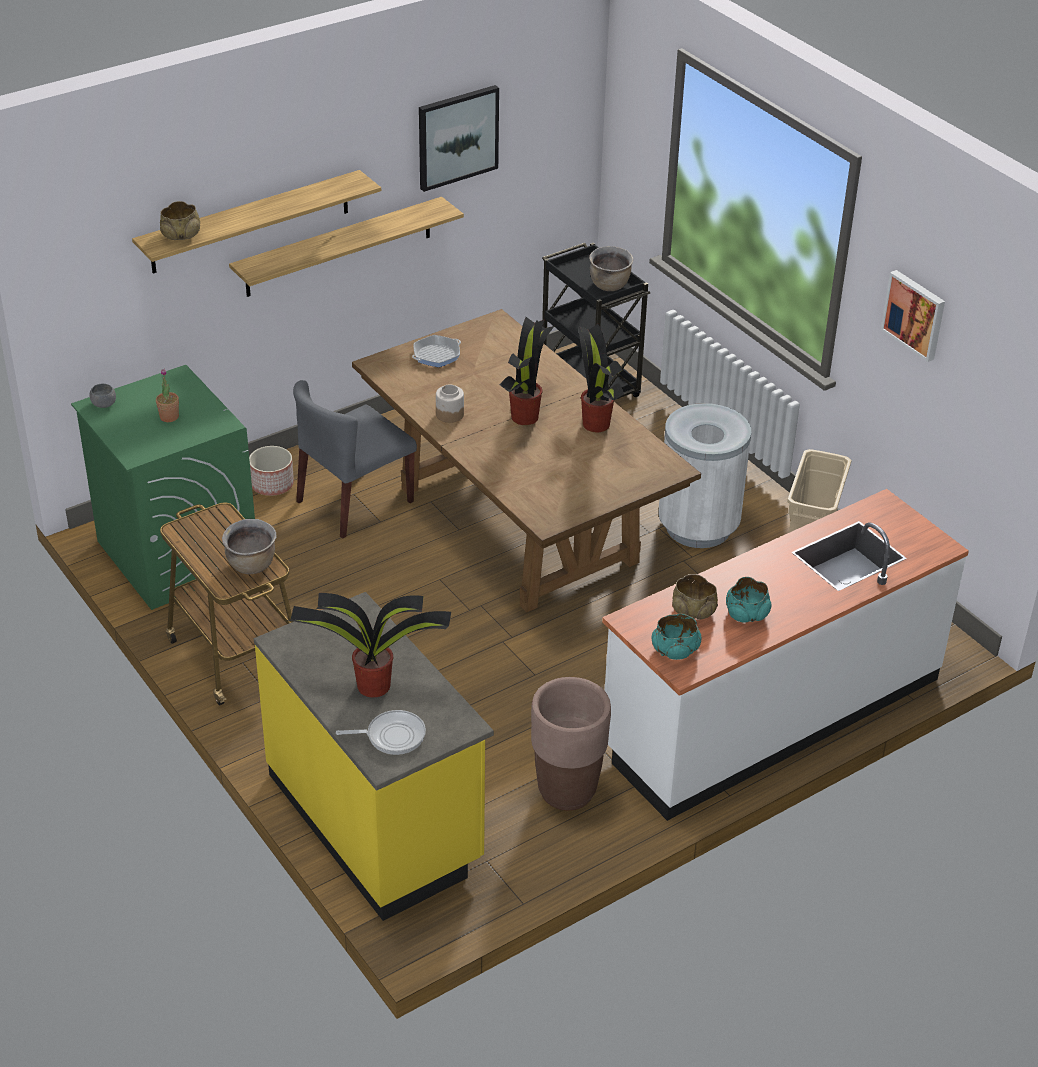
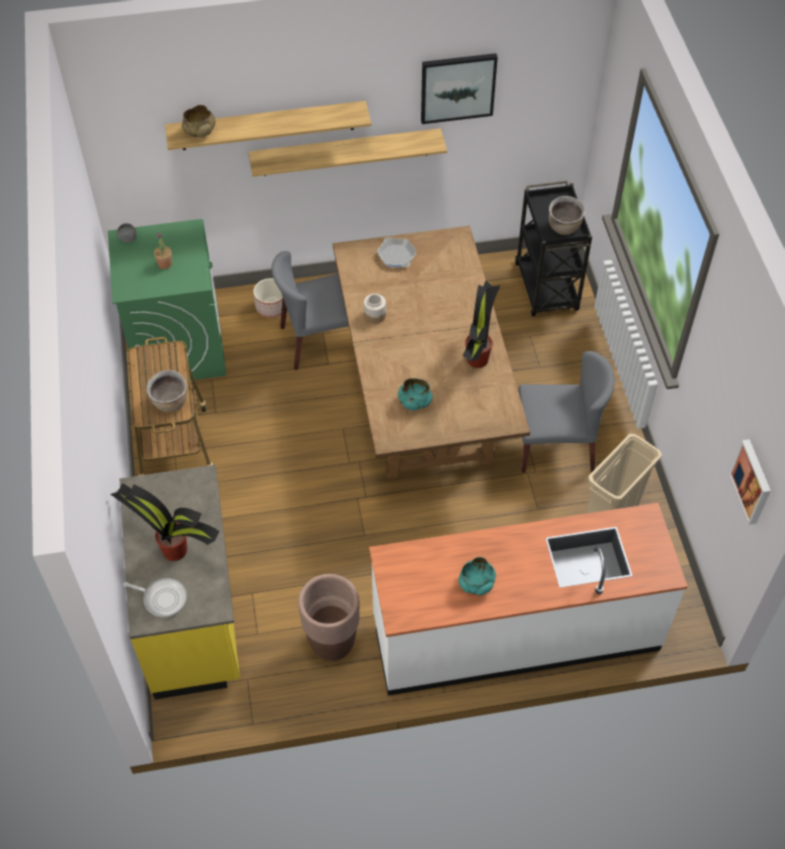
camera: 25 degrees right, 15 degrees up
frying pan [412,335,461,367] -> frying pan turned 75 degrees clockwise [377,237,417,267]
potted plant [500,317,554,425] -> none
turquoise bowl [652,614,701,660] -> turquoise bowl moved to [398,378,432,410]
white trash can [658,403,751,548] -> grey chair [518,351,615,473]
beige bowl [672,574,718,620] -> none
picture [881,270,945,362] -> picture moved to [729,439,771,525]

